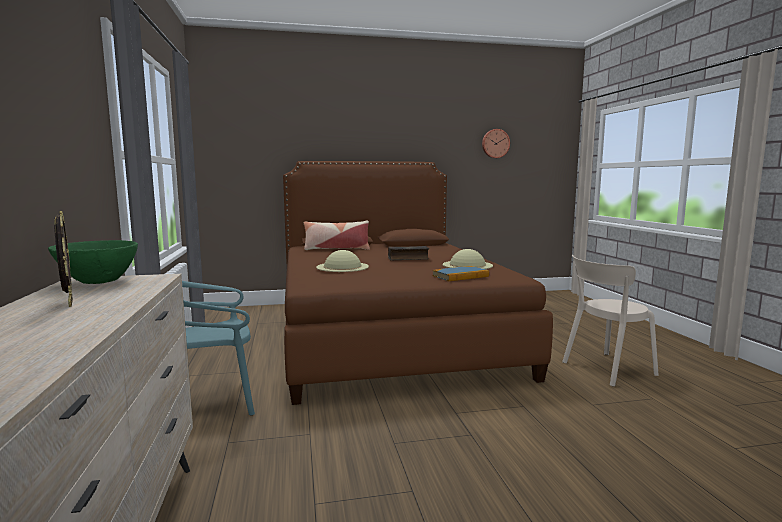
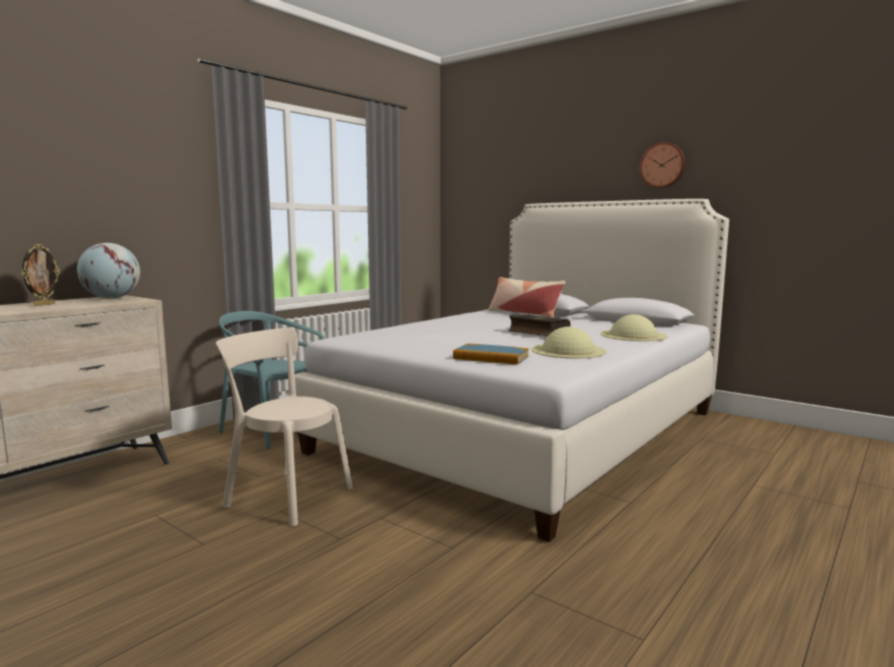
camera: 50 degrees right, 0 degrees up
green bowl [48,240,138,284] -> globe [77,243,140,299]
brown bed [283,161,553,405] -> white bed [295,199,729,542]
beige hat [316,250,369,272] -> beige hat moved to [601,314,668,341]
wall clock [482,129,510,158] -> wall clock moved to [640,142,685,188]
beige chair [562,255,659,387] -> beige chair moved to [216,328,353,526]

